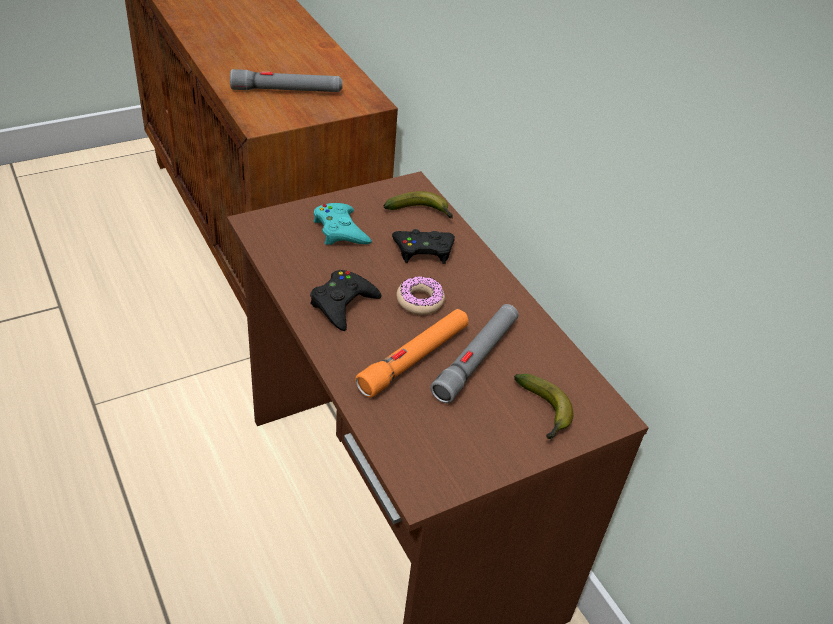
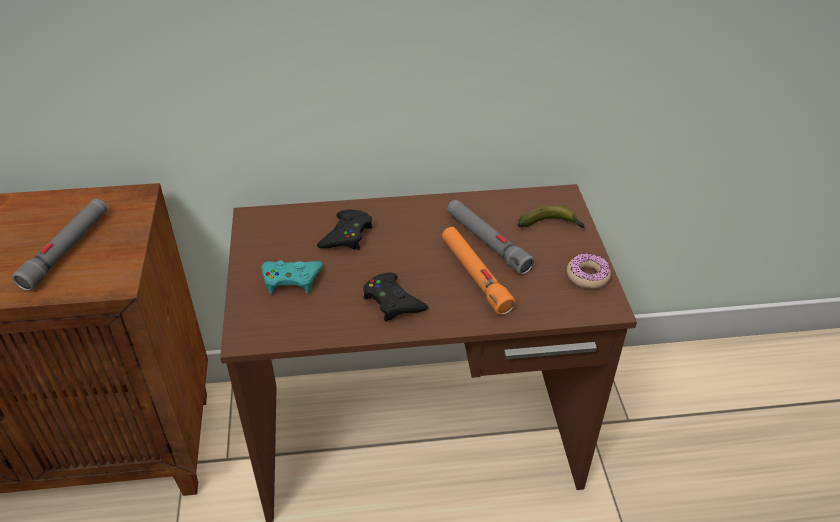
camera: 65 degrees left, 0 degrees up
banana [383,191,453,218] -> none
donut [396,276,445,315] -> donut moved to [567,253,611,289]

